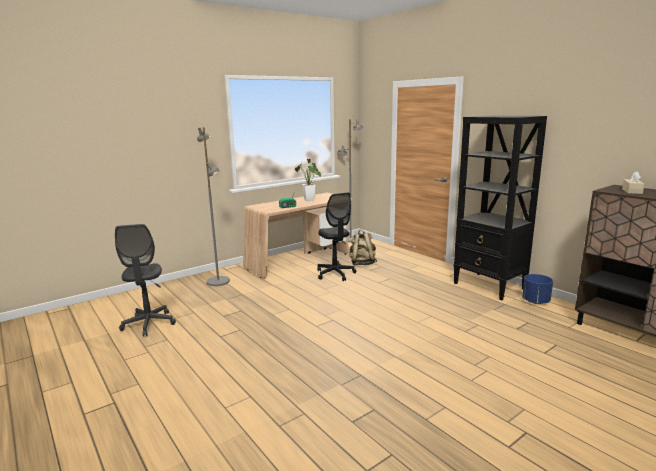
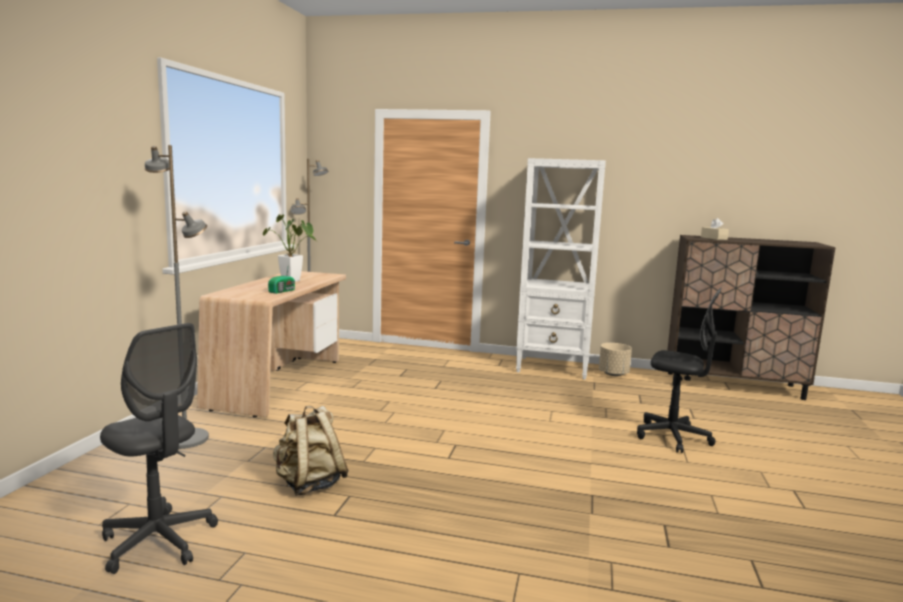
camera: 40 degrees left, 5 degrees down
black office chair [317,193,356,281] -> black office chair moved to [637,288,722,453]
beige backpack [349,230,377,265] -> beige backpack moved to [273,406,349,496]
black bookcase [454,116,547,300] -> white bookcase [516,158,606,380]
blue planter [522,274,553,304] -> beige planter [599,343,632,376]

